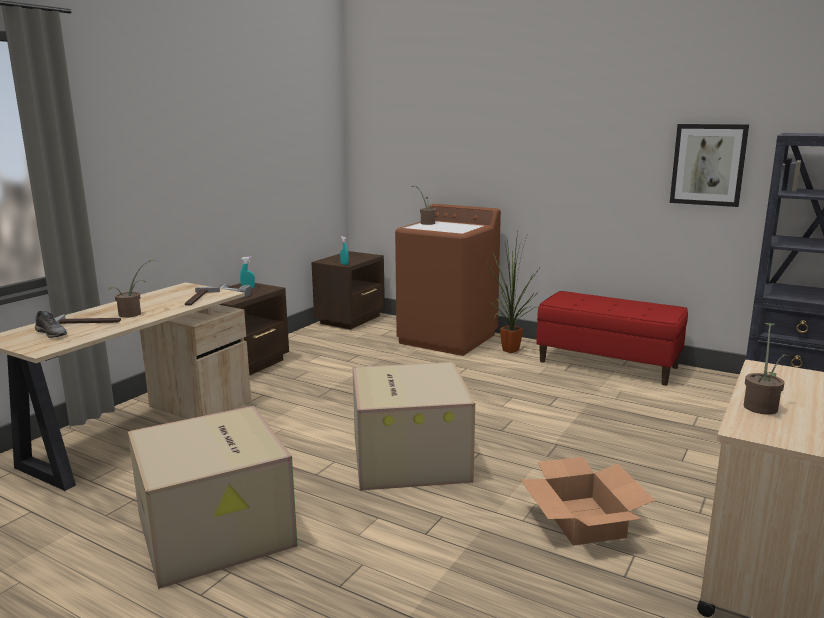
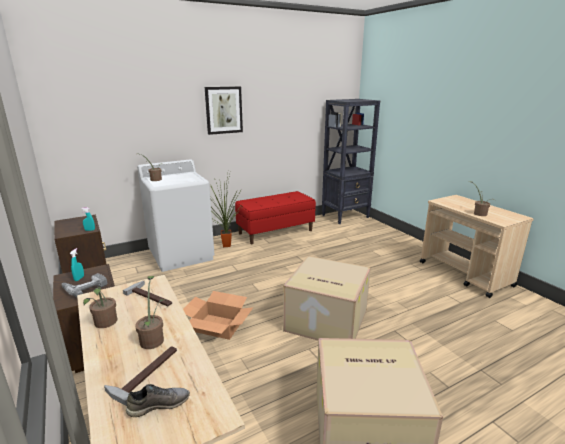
camera: 60 degrees left, 5 degrees up
brown washing machine [395,204,501,356] -> white washing machine [137,160,214,272]
cardboard box [520,457,655,546] -> cardboard box moved to [183,291,253,340]
picture [670,124,749,207] -> picture moved to [205,86,243,135]
none -> potted plant [83,287,117,328]

